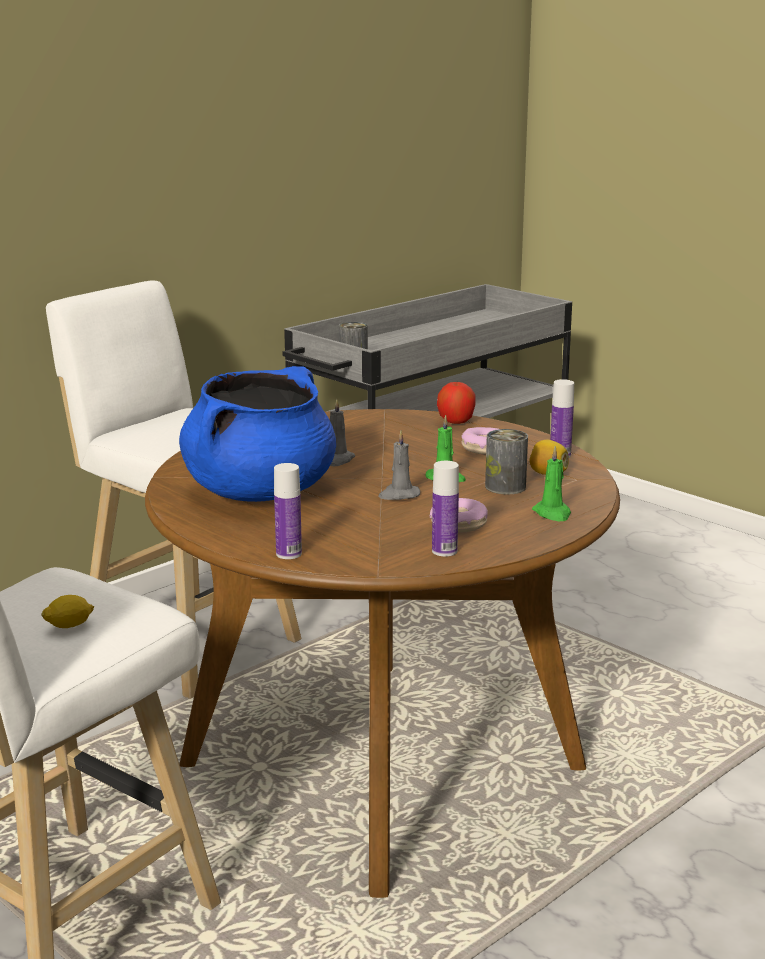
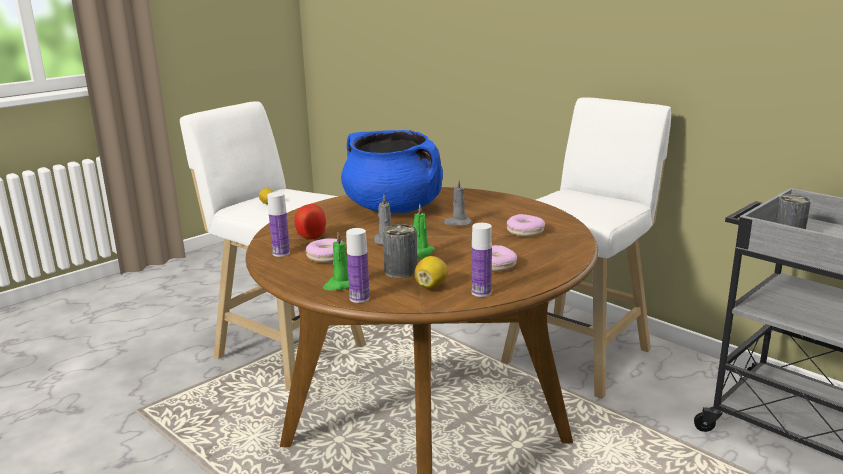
camera: 90 degrees right, 0 degrees up
bottle [274,463,302,559] -> bottle moved to [346,228,370,303]
apple [437,382,476,424] -> apple moved to [295,203,326,240]
none -> donut [507,214,545,237]

